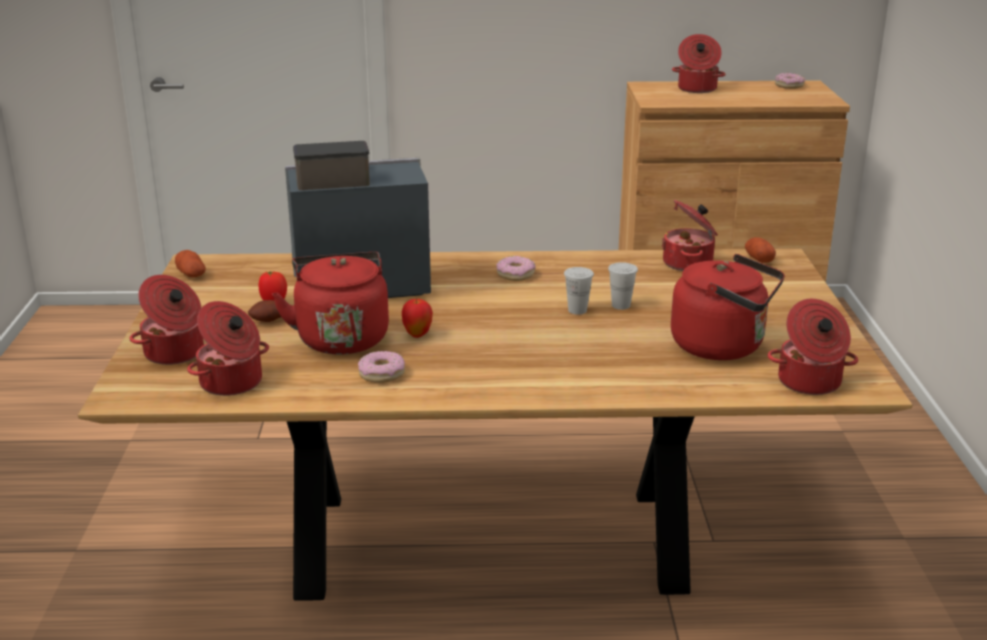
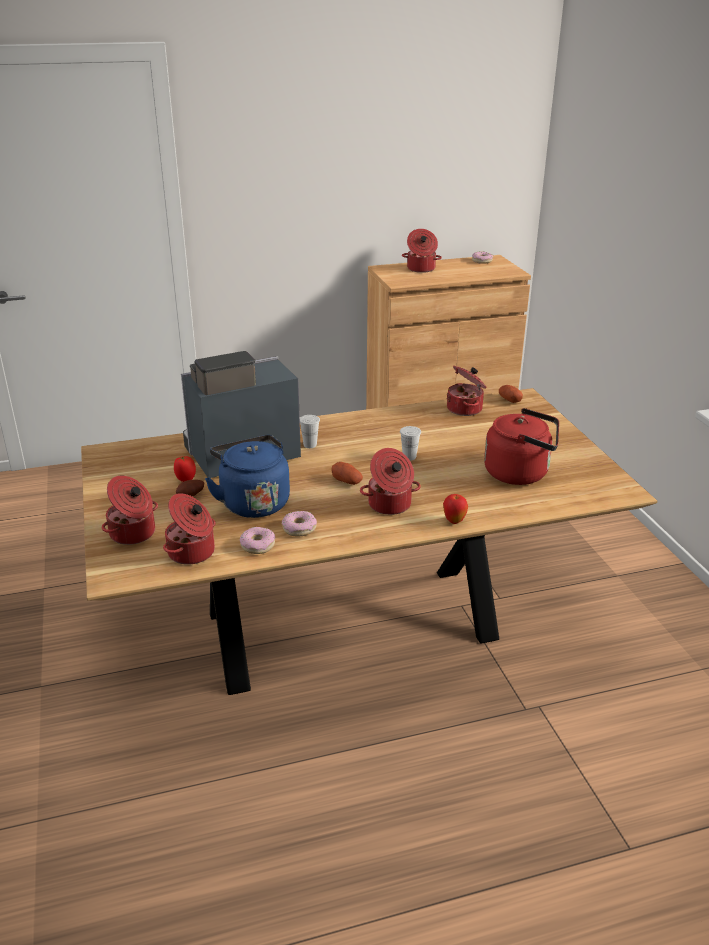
camera: 15 degrees left, 5 degrees up
potato [175,250,206,278] -> potato moved to [332,462,363,485]
red kettle [272,252,389,354] -> blue kettle [205,435,290,518]
apple [402,298,433,338] -> apple moved to [443,494,468,524]
donut [496,256,535,281] -> donut moved to [240,527,275,554]
white cup [608,262,638,310] -> white cup moved to [300,415,320,448]
cooking pot [767,299,858,395] -> cooking pot moved to [360,448,421,515]

